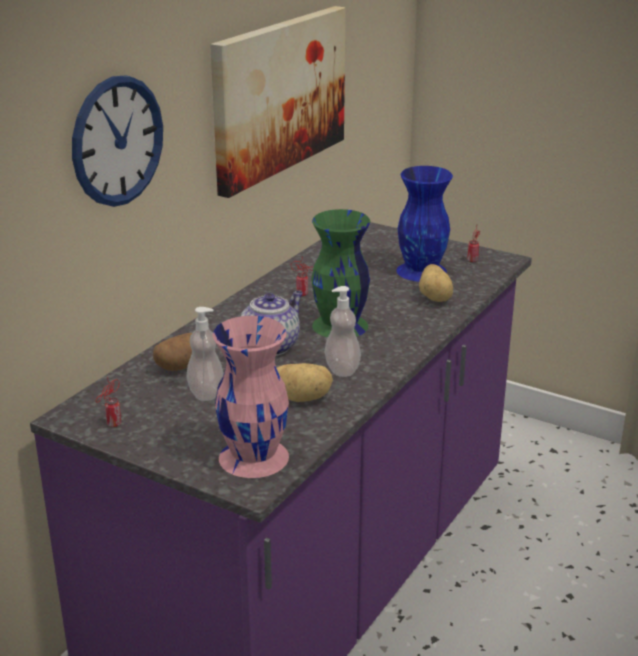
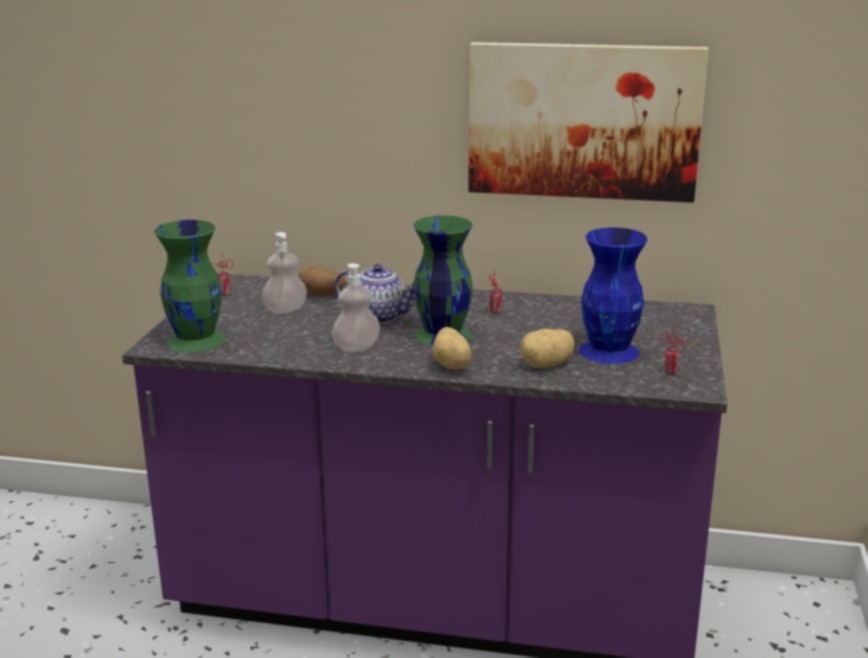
camera: 70 degrees right, 5 degrees down
wall clock [72,75,163,207] -> none
pink vase [213,316,289,478] -> green vase [154,220,225,352]
potato [277,363,333,402] -> potato moved to [432,327,472,370]

